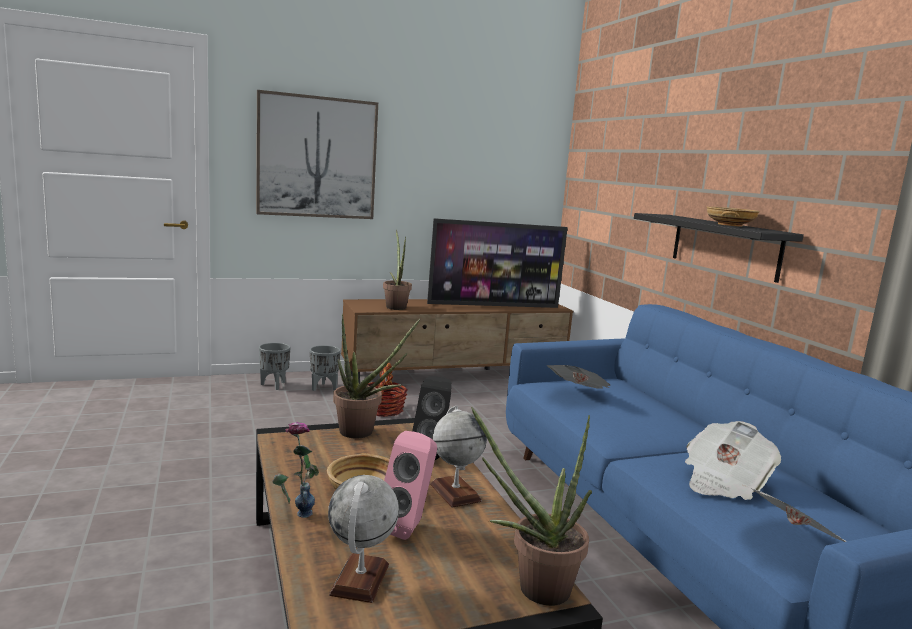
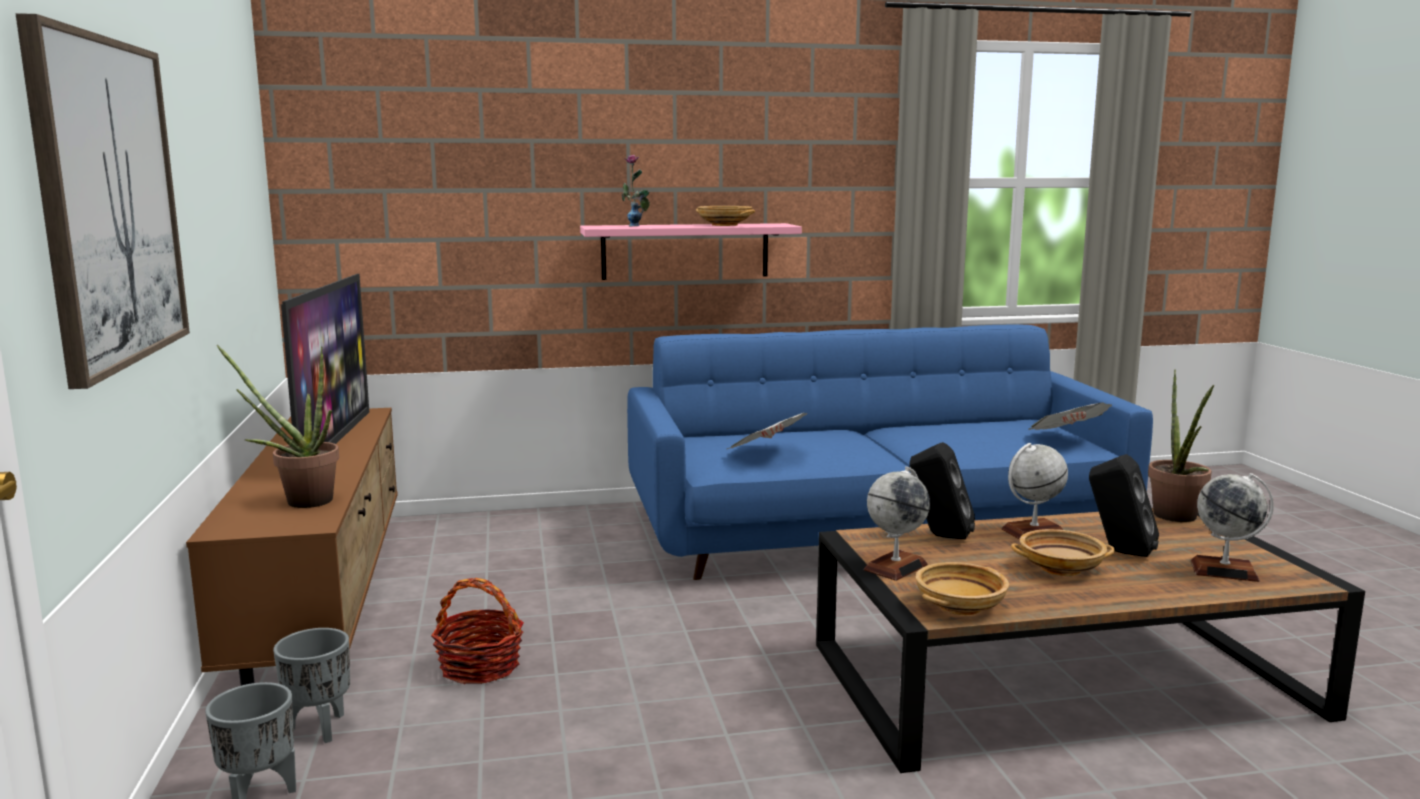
camera: 80 degrees left, 0 degrees up
vase [273,422,319,518] -> vase moved to [622,155,650,227]
potted plant [333,314,420,438] -> globe [864,466,930,581]
pink speaker [384,431,437,540] -> black speaker [1089,454,1159,557]
black shelf [634,213,804,283] -> pink shelf [580,223,802,280]
newspaper [685,421,781,500] -> none
none -> beige bowl [915,562,1009,615]

